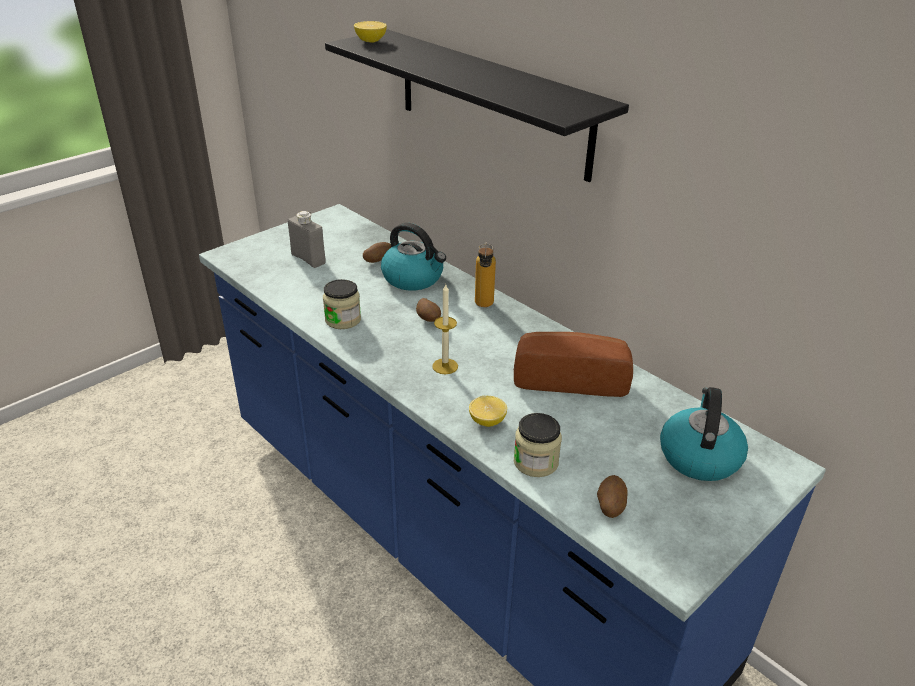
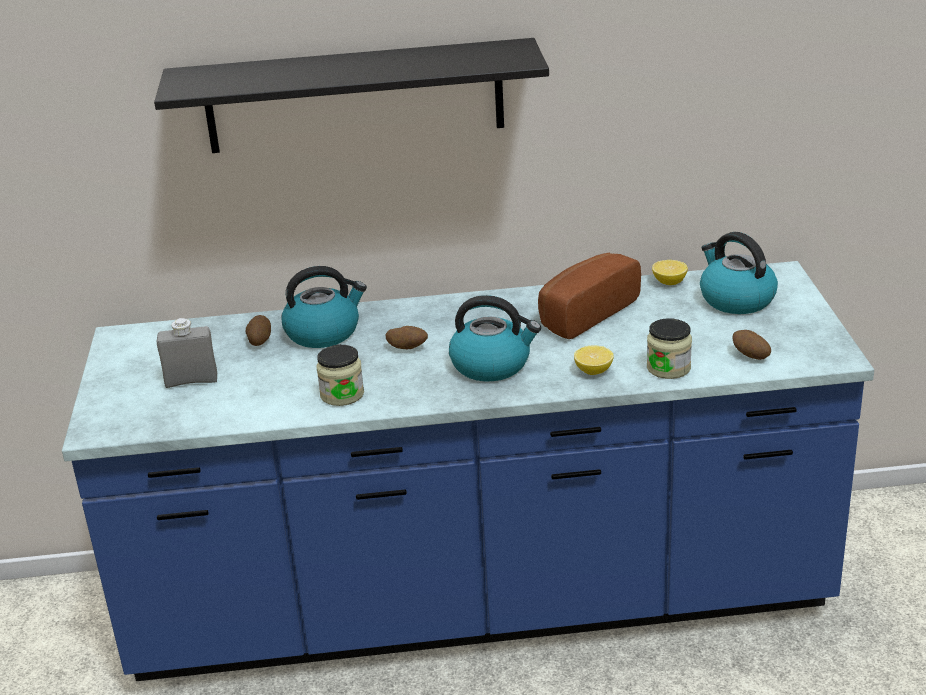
camera: 50 degrees left, 5 degrees down
lemon [354,21,387,43] -> lemon moved to [652,260,688,285]
candle [432,284,458,374] -> kettle [449,295,541,381]
bottle [475,242,496,307] -> none

